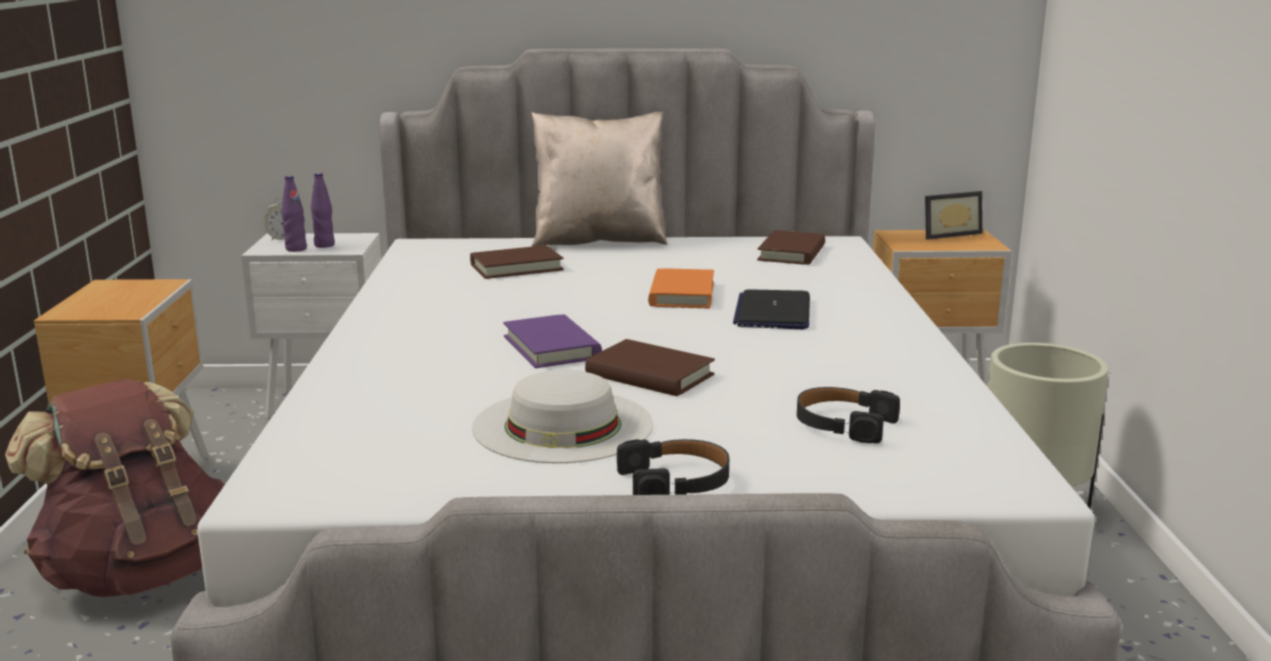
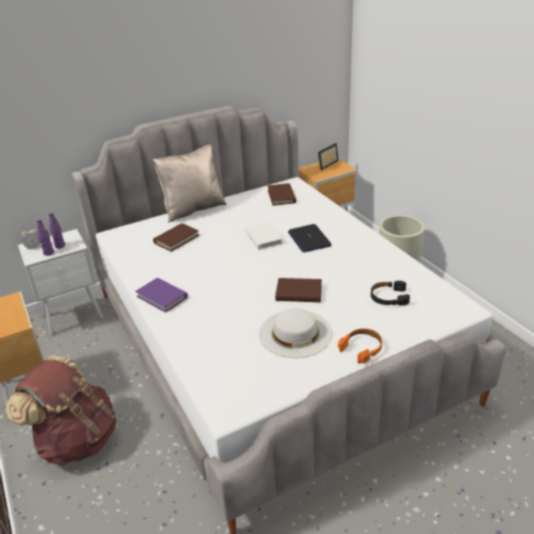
camera: 25 degrees left, 15 degrees up
purple book [503,314,602,368] -> purple book moved to [135,278,188,313]
black headphones [617,439,729,495] -> orange headphones [338,328,382,364]
orange book [648,268,714,308] -> white book [245,221,283,250]

